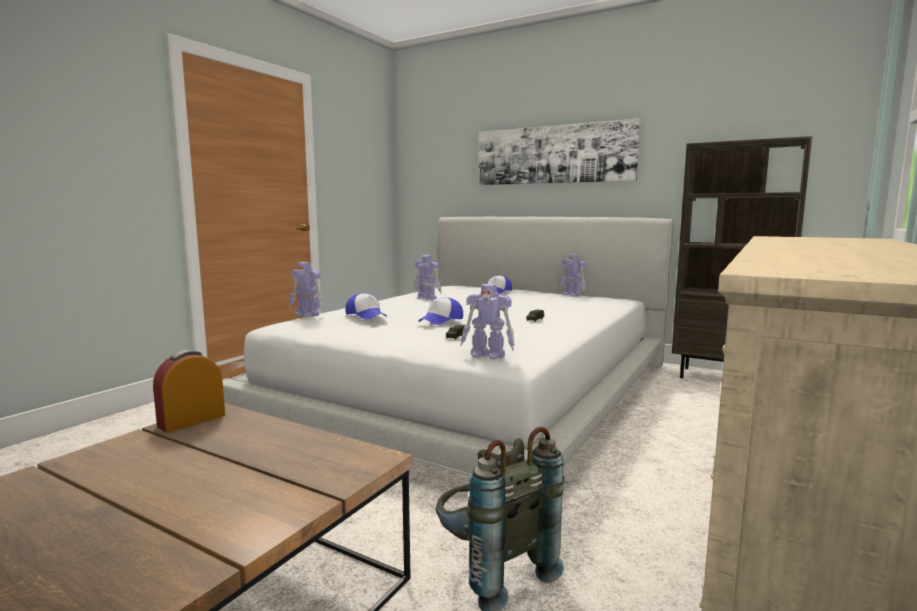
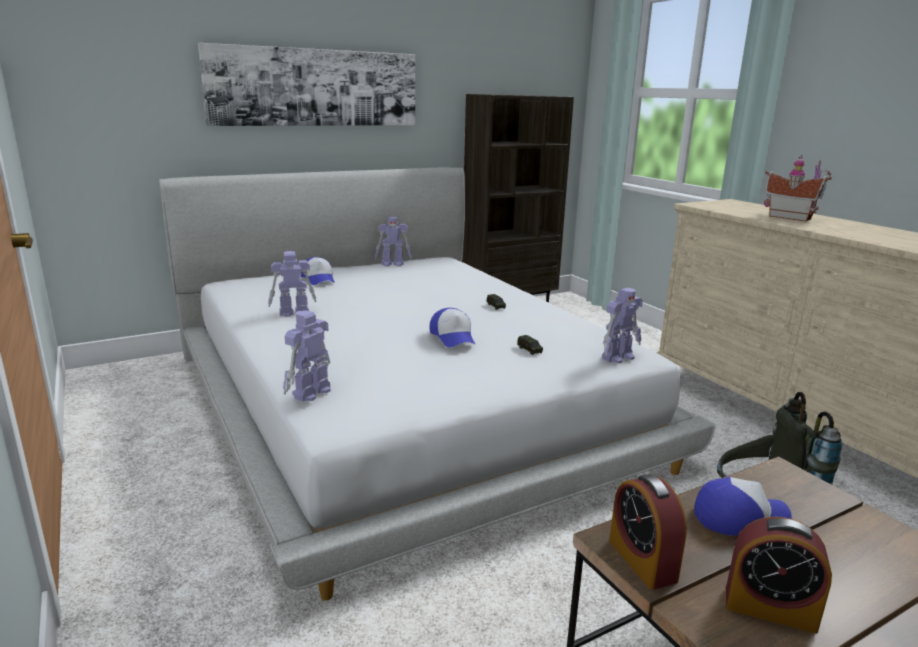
camera: 60 degrees left, 10 degrees up
toy robot [289,262,323,317] -> toy robot turned 150 degrees clockwise [283,310,331,402]
cap [345,293,387,320] -> cap moved to [694,477,792,536]
none -> alarm clock [726,517,832,634]
none -> toy house [764,155,832,221]

